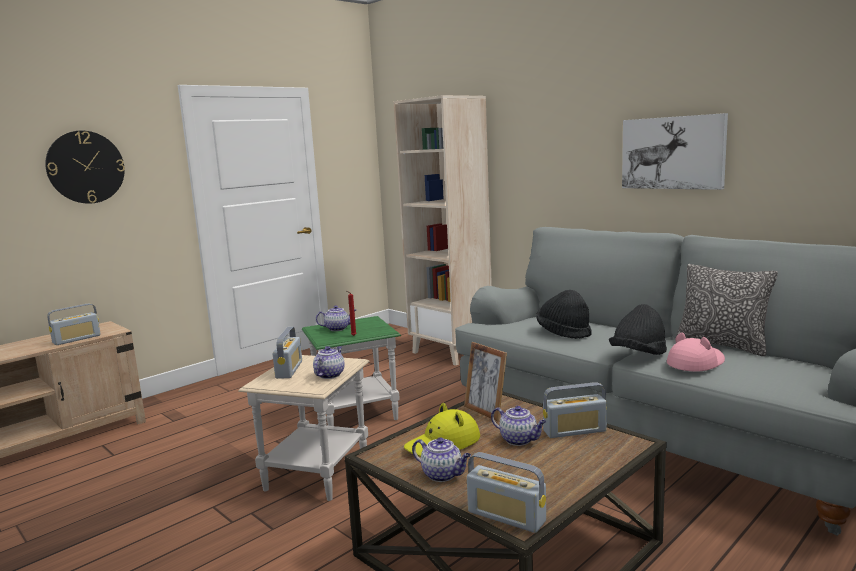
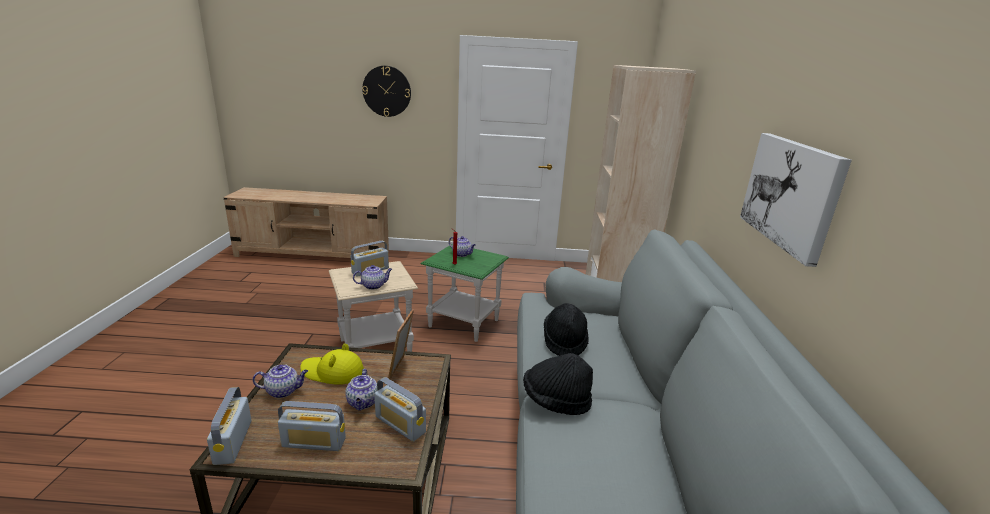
camera: 45 degrees right, 10 degrees up
radio [47,303,101,345] -> radio moved to [278,401,346,451]
teapot [412,437,471,482] -> teapot turned 90 degrees counterclockwise [253,364,308,398]
pink hat [667,333,725,372] -> none
pillow [675,264,778,356] -> none

